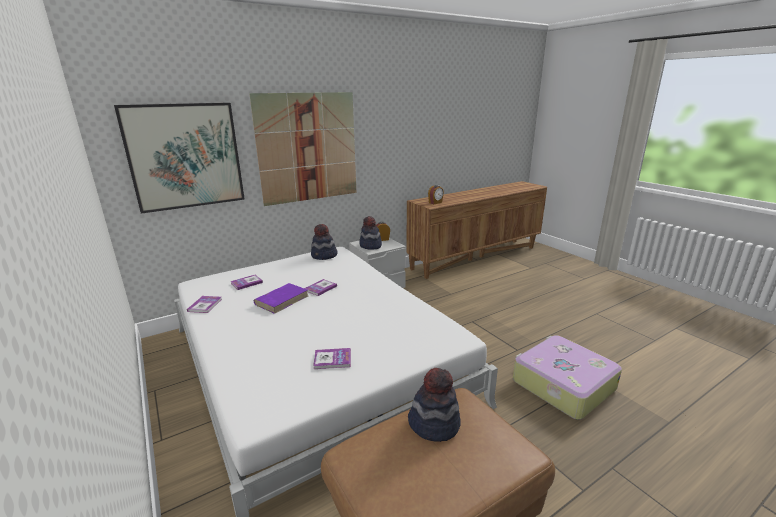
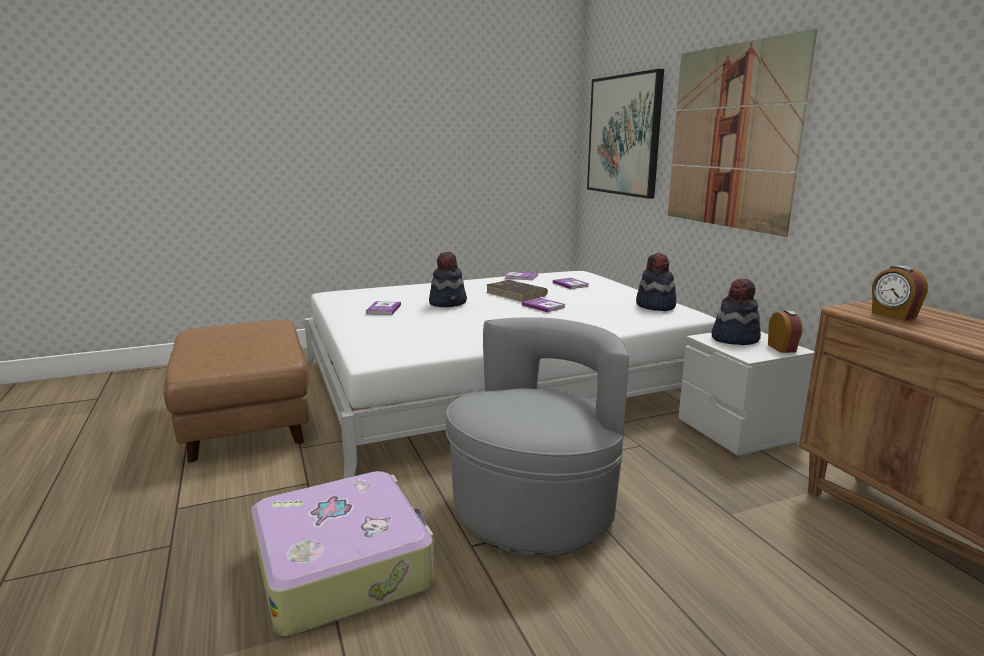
camera: 100 degrees right, 5 degrees down
purple book [254,283,308,314] -> brown book [486,280,548,302]
hat [408,368,461,442] -> hat moved to [429,252,467,307]
none -> grey armchair [446,317,629,556]

